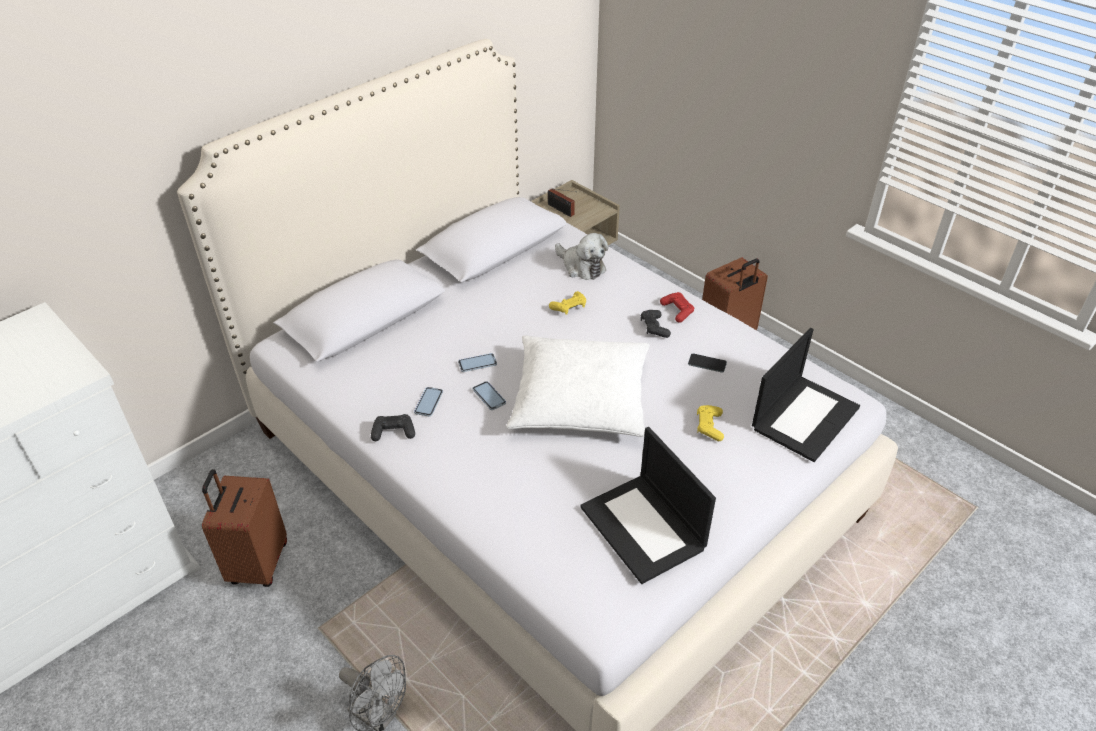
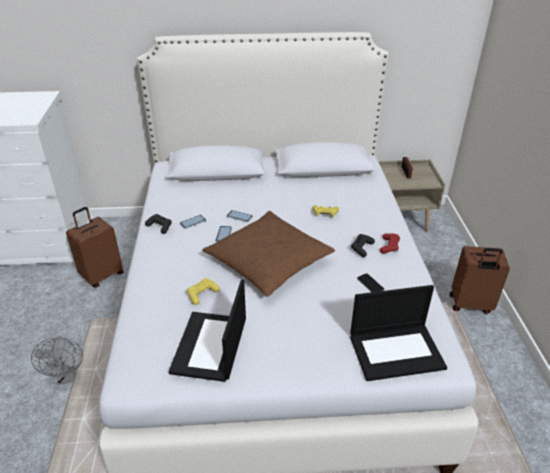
camera: 40 degrees right, 5 degrees down
white pillow [506,335,649,437] -> brown pillow [202,211,335,297]
plush toy [555,233,609,280] -> none
yellow game controller [697,405,724,441] -> yellow game controller moved to [187,278,220,305]

